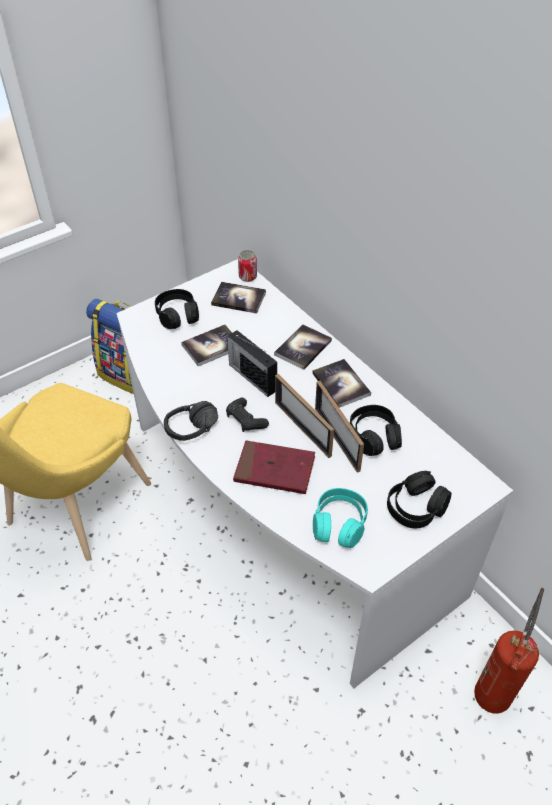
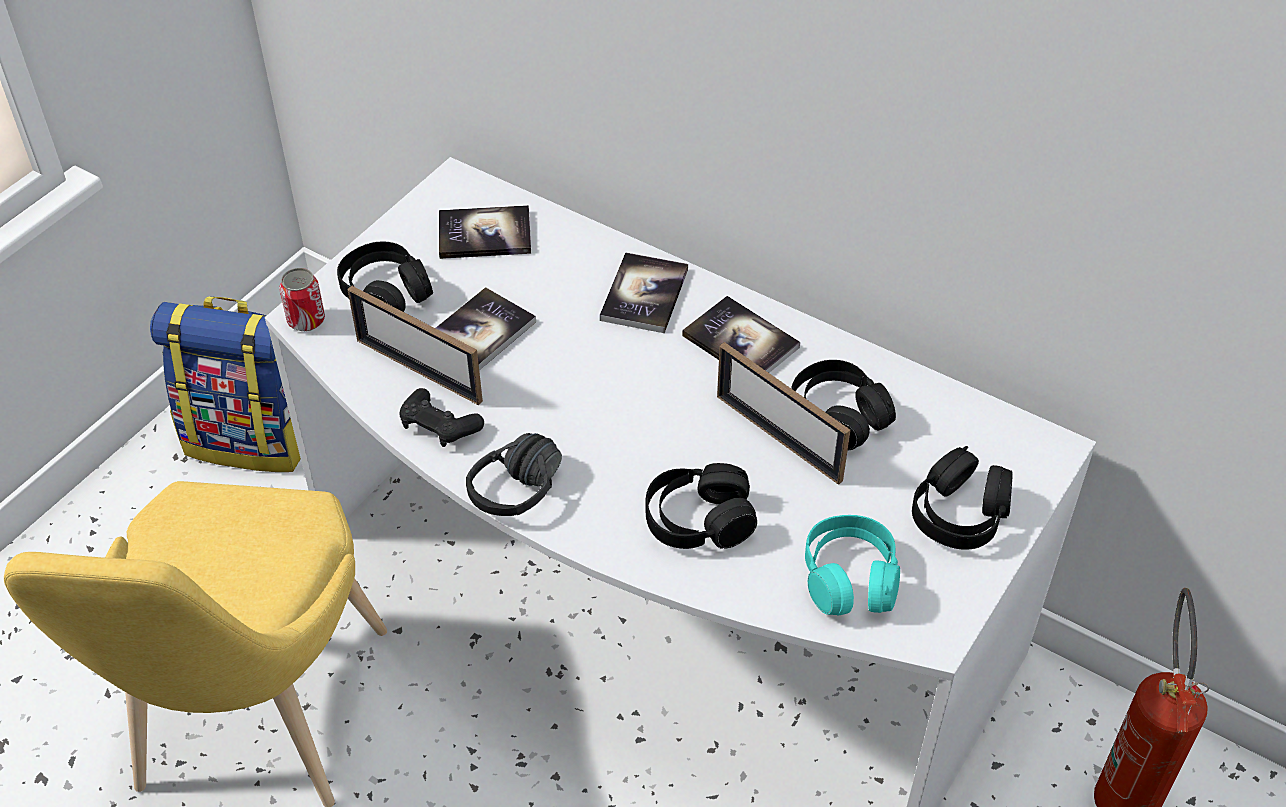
camera: 20 degrees left, 0 degrees up
black game controller [226,398,269,432] -> black game controller moved to [400,388,484,447]
radio [227,330,277,397] -> none
red book [233,441,315,494] -> black headphones [646,463,757,549]
can [238,250,257,282] -> can moved to [279,268,325,331]
picture frame [275,374,334,458] -> picture frame moved to [347,285,483,405]

